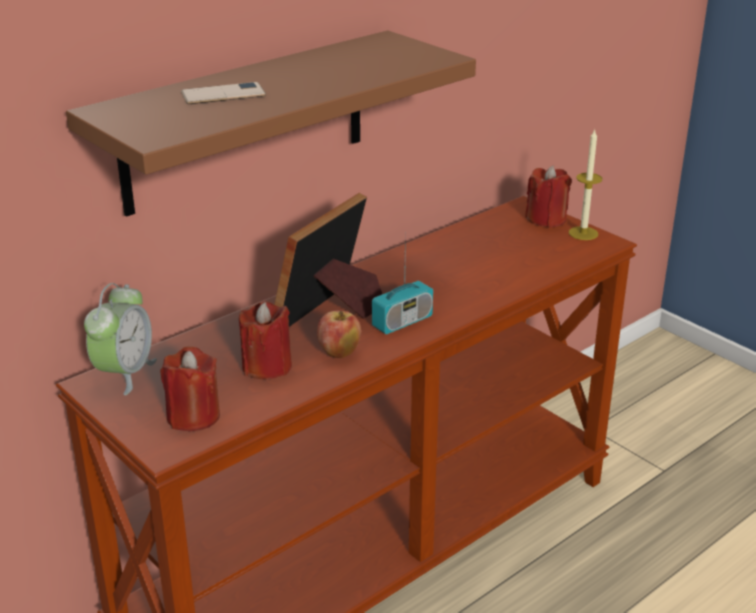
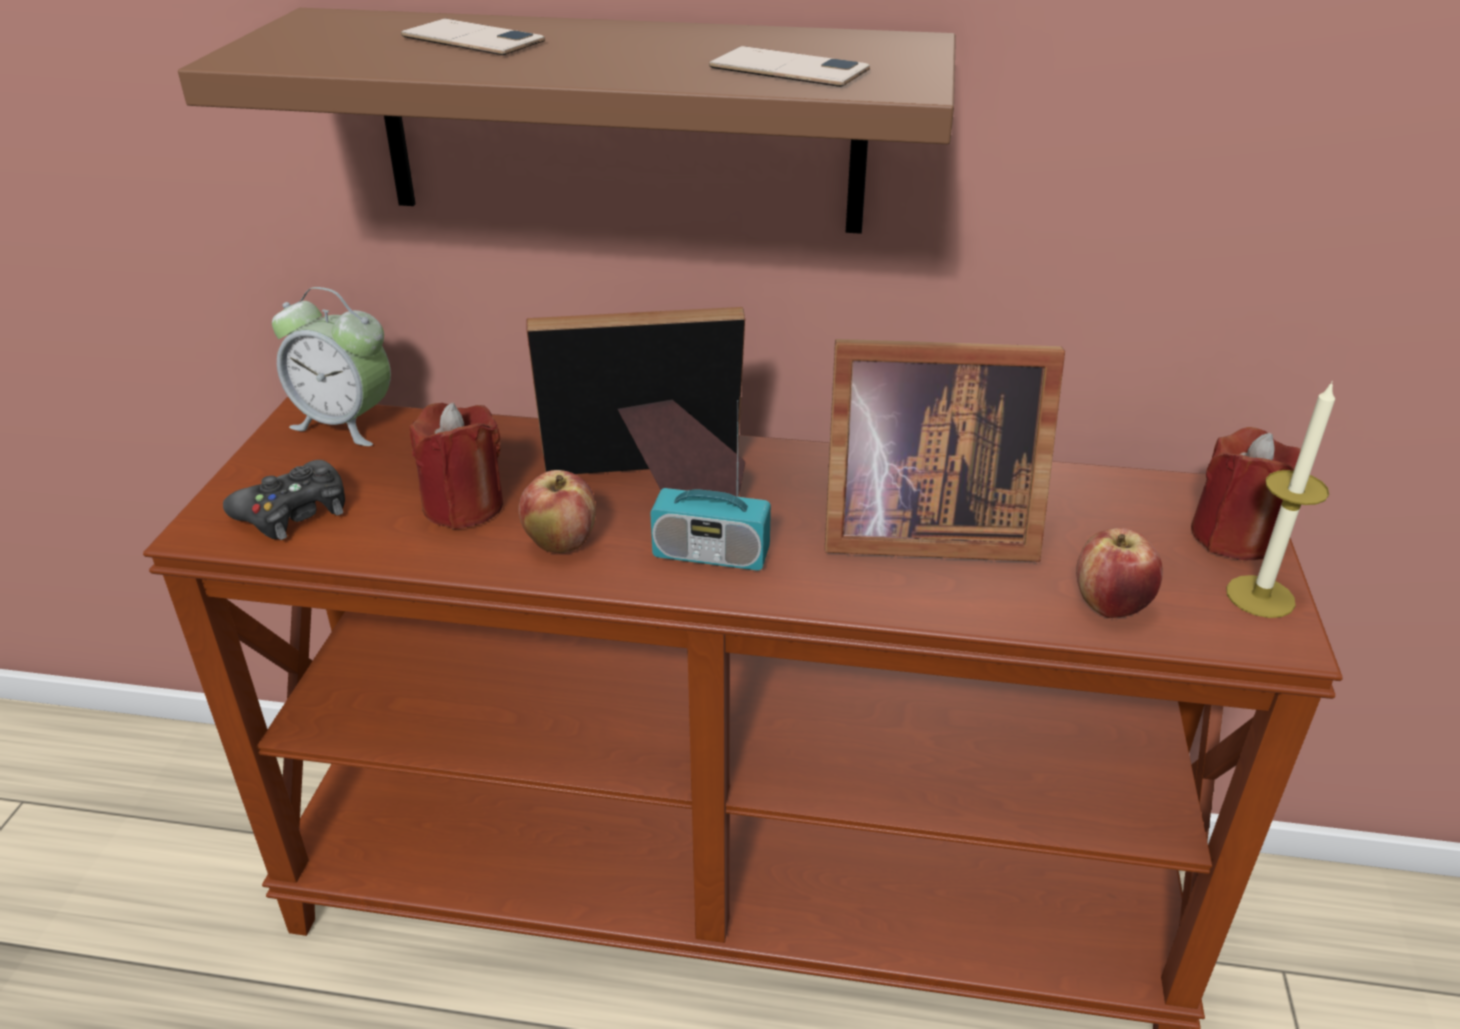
camera: 50 degrees right, 5 degrees up
alarm clock [84,283,157,395] -> alarm clock turned 45 degrees clockwise [272,287,391,446]
red candle [160,346,220,431] -> black game controller [223,460,345,540]
none -> phone [709,46,870,87]
none -> picture frame [825,339,1065,562]
none -> apple [1076,528,1163,618]

